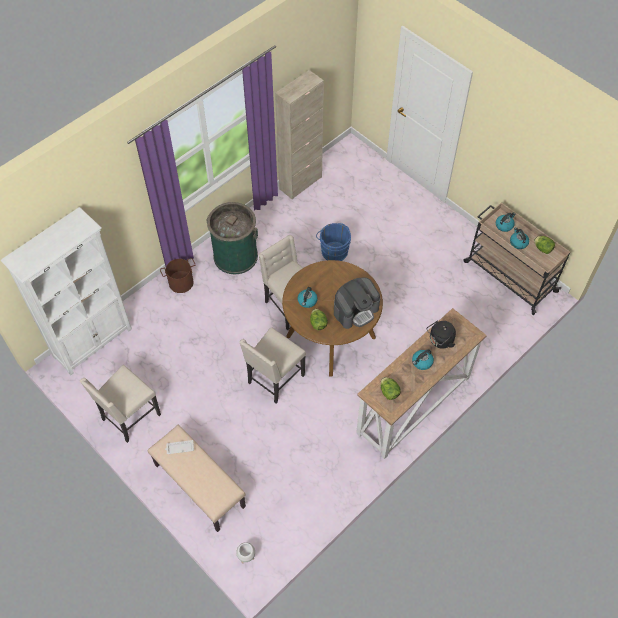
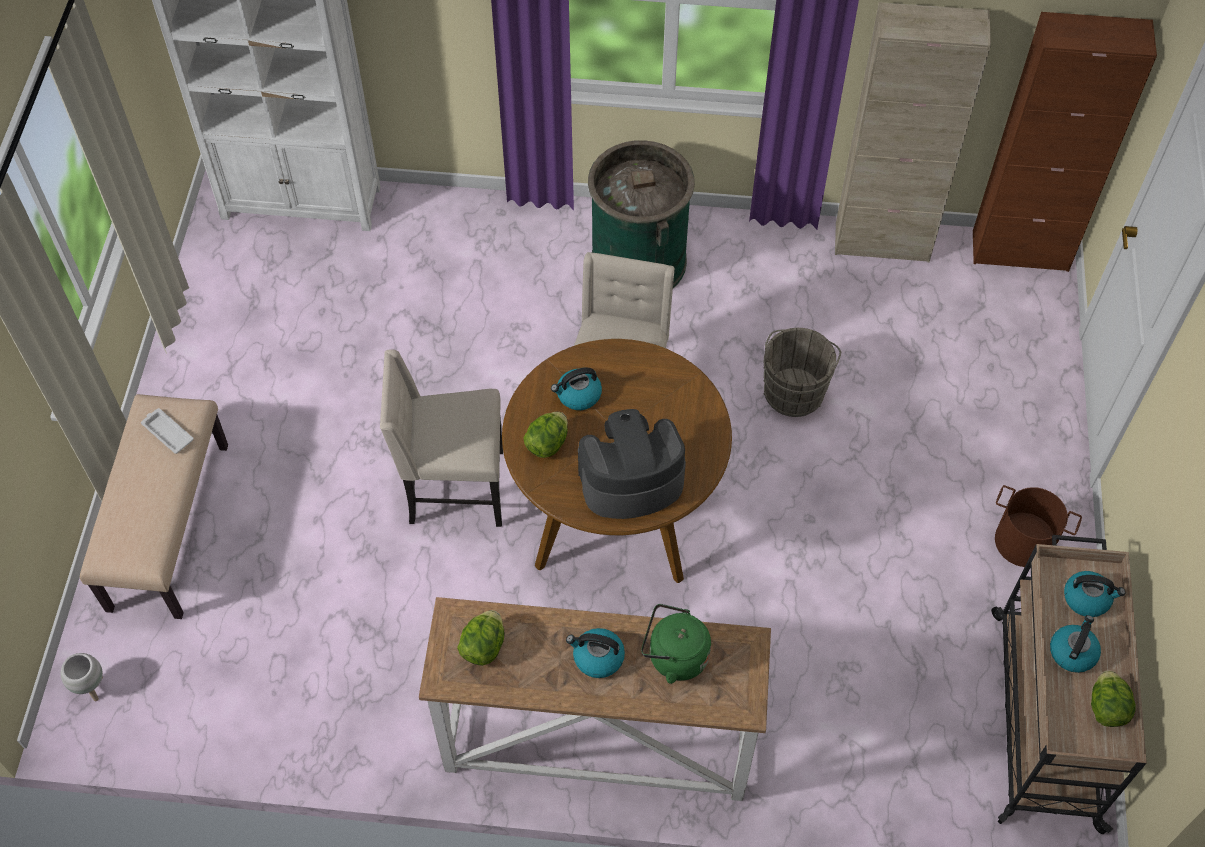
camera: 50 degrees right, 0 degrees up
beige chair [80,365,161,443] -> none
brown bucket [160,258,195,293] -> brown bucket moved to [995,485,1082,567]
blue bucket [316,223,351,261] -> grey bucket [763,328,841,417]
coffee machine [334,277,380,329] -> coffee machine turned 150 degrees clockwise [578,409,686,519]
black kettle [427,320,456,349] -> green kettle [641,604,711,684]
none -> brown cabinet [973,12,1157,272]

